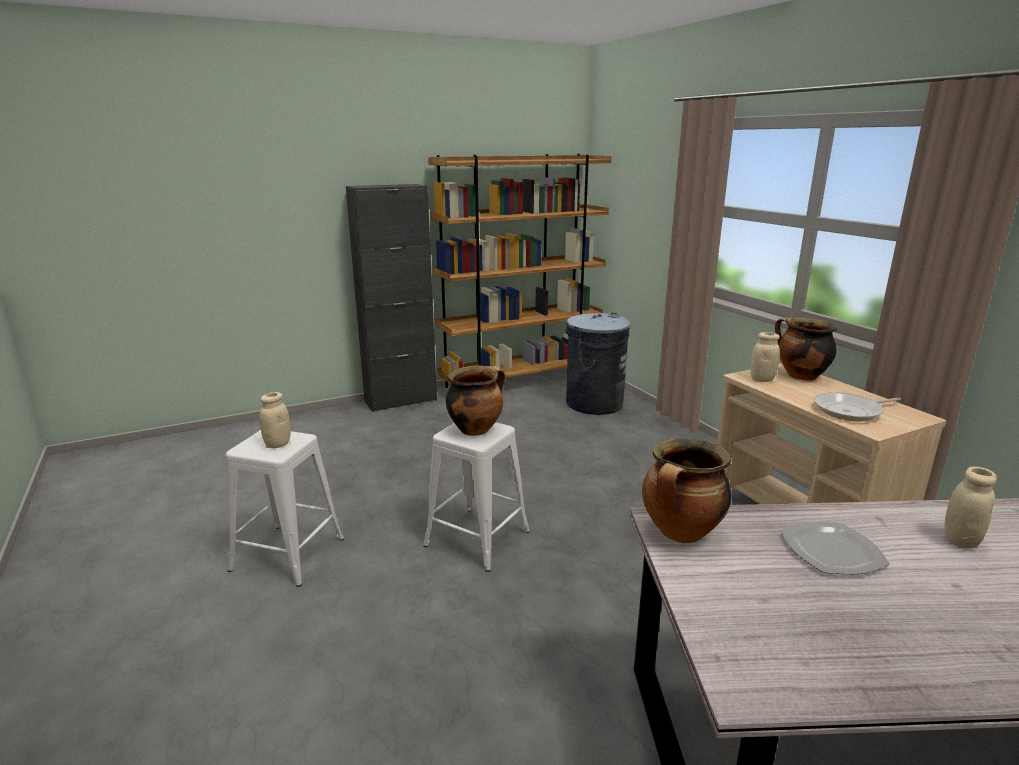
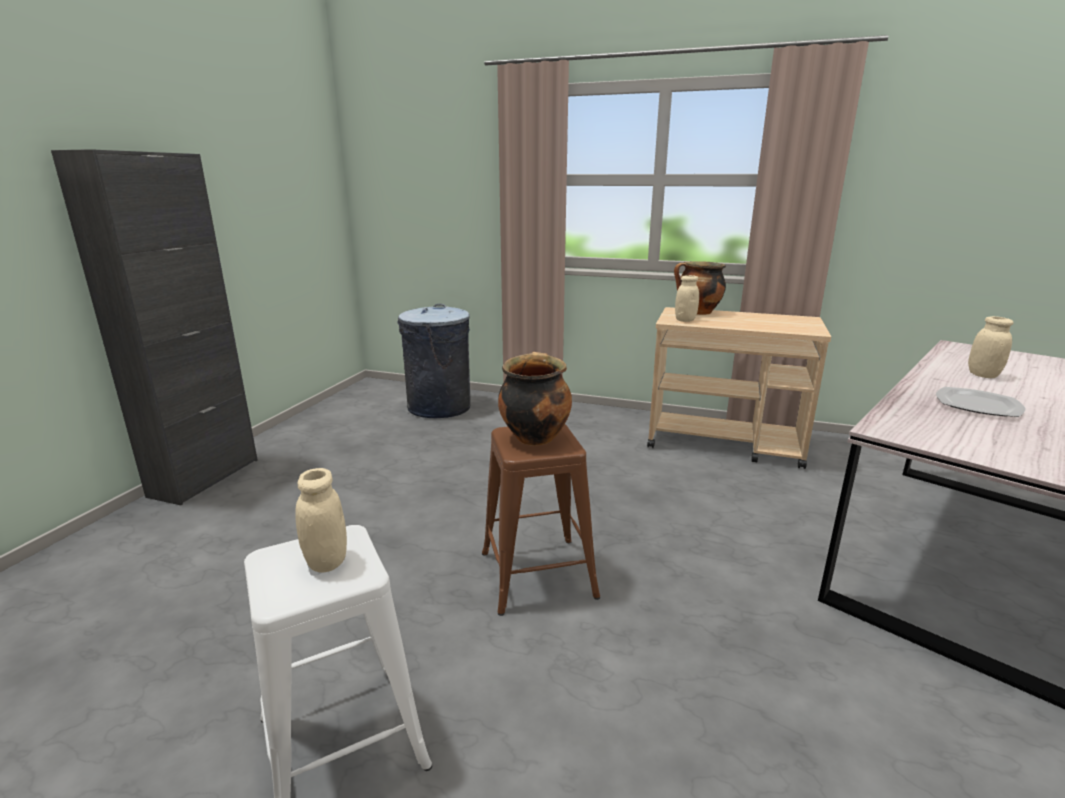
camera: 45 degrees left, 0 degrees up
white stool [423,422,530,572] -> brown stool [482,424,600,616]
brown bookcase [428,154,611,388] -> none
cooking pot [642,438,732,543] -> none
frying pan [814,392,901,421] -> none

